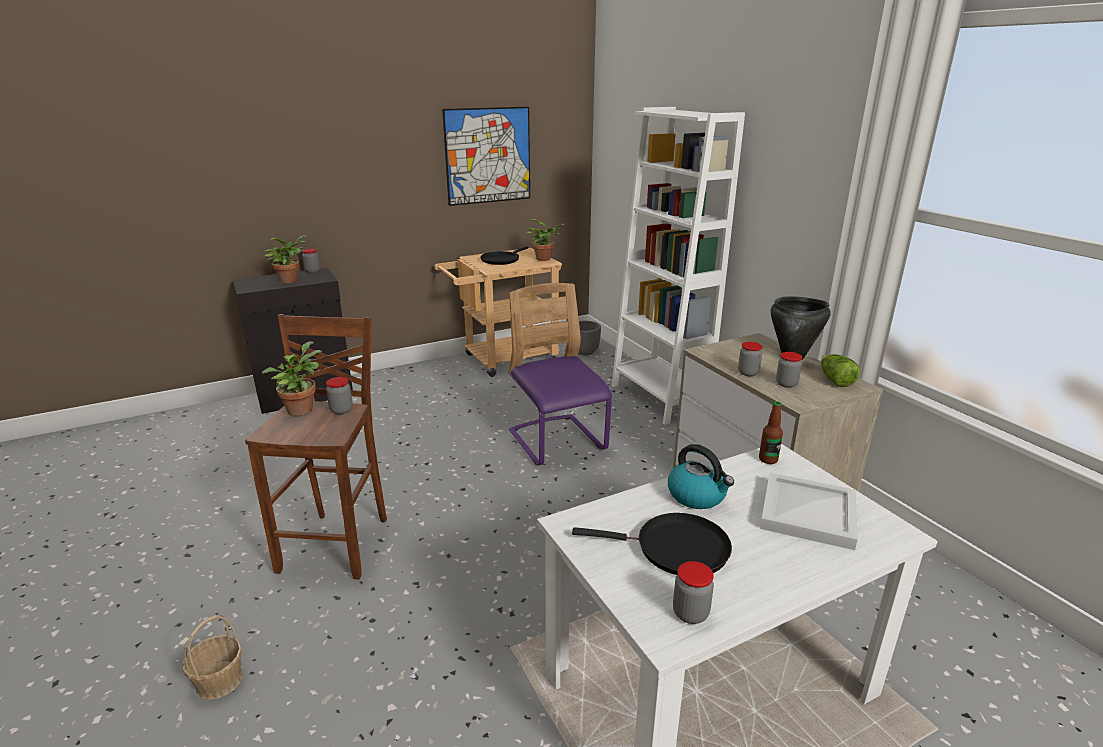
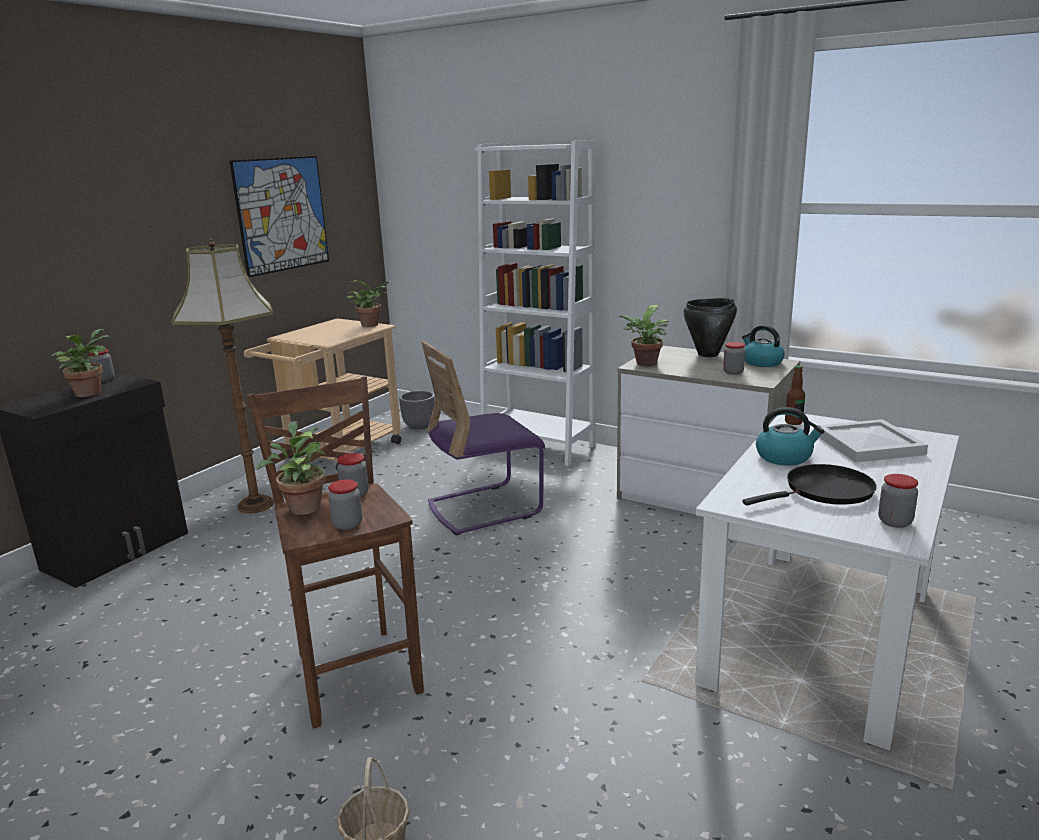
camera: 30 degrees left, 5 degrees down
black frying pan [480,247,528,265] -> none
purple chair [509,283,612,466] -> purple chair turned 60 degrees counterclockwise [421,341,545,536]
jar [738,342,762,376] -> jar moved to [328,479,362,530]
lettuce [821,354,860,387] -> kettle [742,325,785,367]
none -> floor lamp [172,238,274,514]
none -> potted plant [618,305,668,366]

